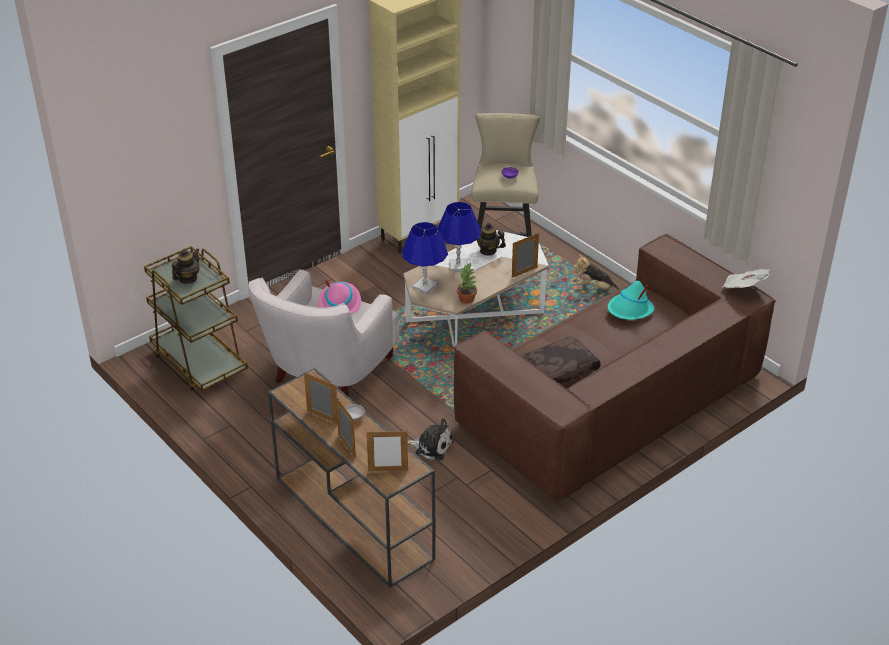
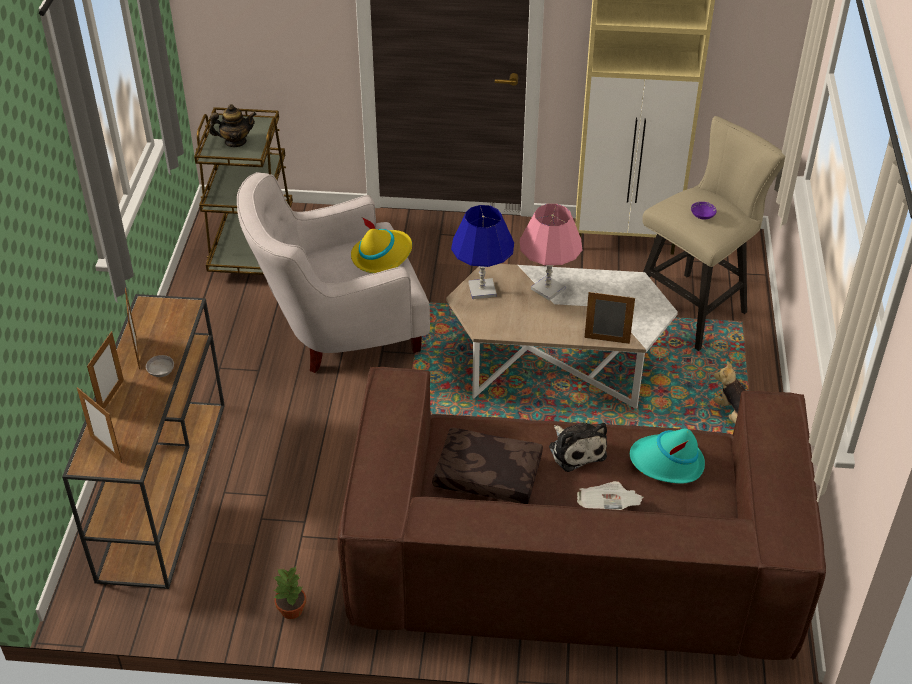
camera: 45 degrees right, 5 degrees up
pink hat [318,280,361,314] -> yellow hat [351,217,412,273]
plush toy [408,418,454,460] -> plush toy moved to [549,423,607,472]
blue table lamp [438,202,482,271] -> pink table lamp [520,204,582,301]
potted plant [457,263,477,304] -> potted plant moved to [273,567,306,619]
teapot [477,223,506,256] -> none
newspaper [722,269,770,288] -> newspaper moved to [577,481,643,510]

